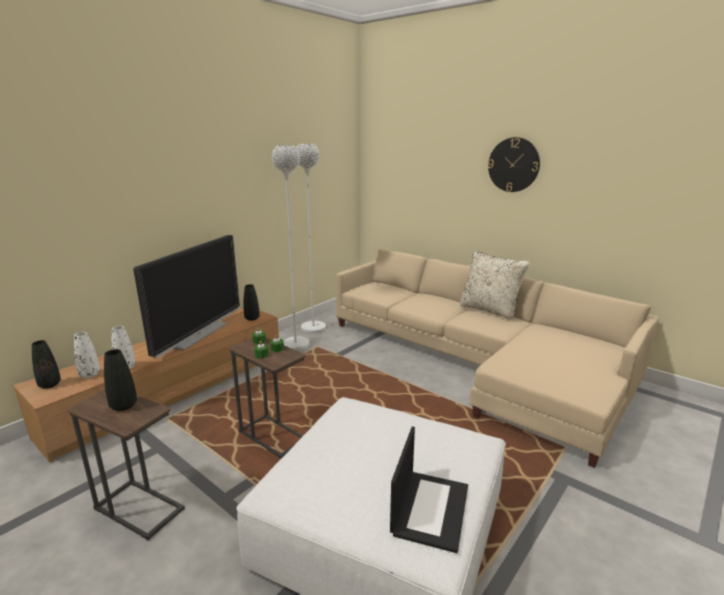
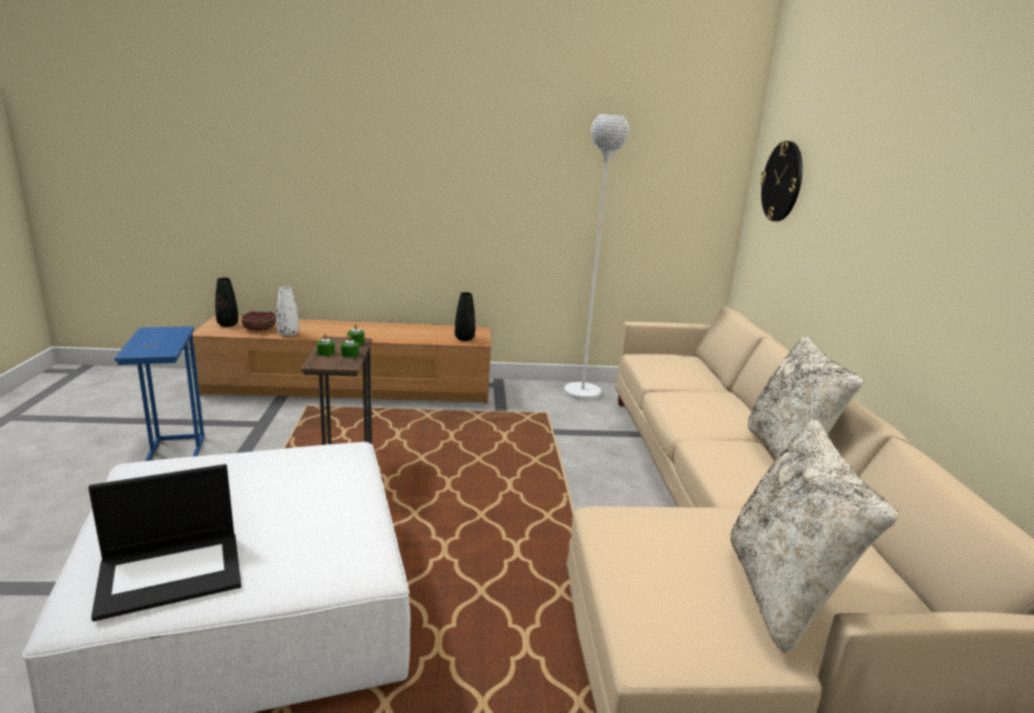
camera: 45 degrees right, 0 degrees up
brown side table [66,390,185,540] -> blue side table [114,326,205,461]
white vase [74,332,100,378] -> bowl [241,311,276,331]
black vase [104,349,137,411] -> none
television [133,235,240,359] -> none
white floor lamp [272,145,309,351] -> none
wall clock [488,137,540,192] -> wall clock moved to [760,141,803,221]
none -> beige pillow [730,419,900,653]

